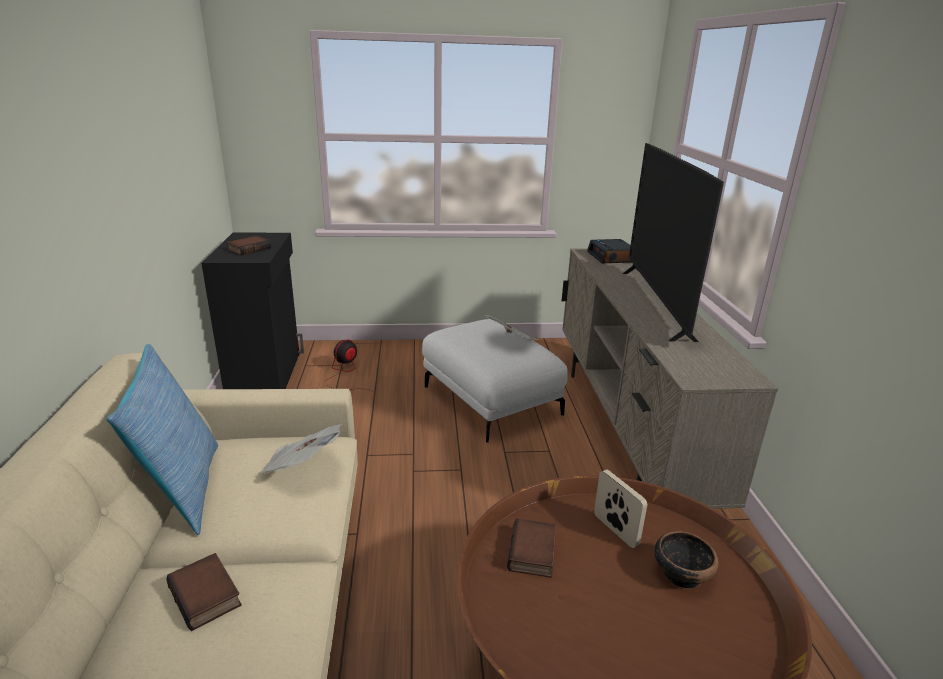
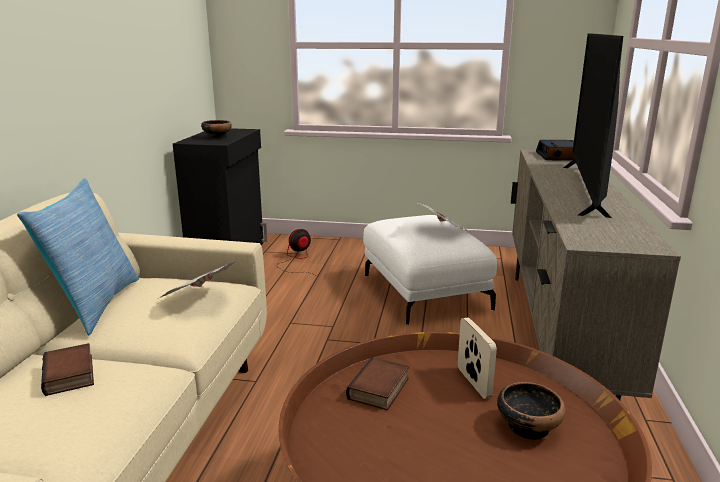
camera: 15 degrees right, 5 degrees down
book [227,236,271,256] -> bowl [201,120,232,139]

